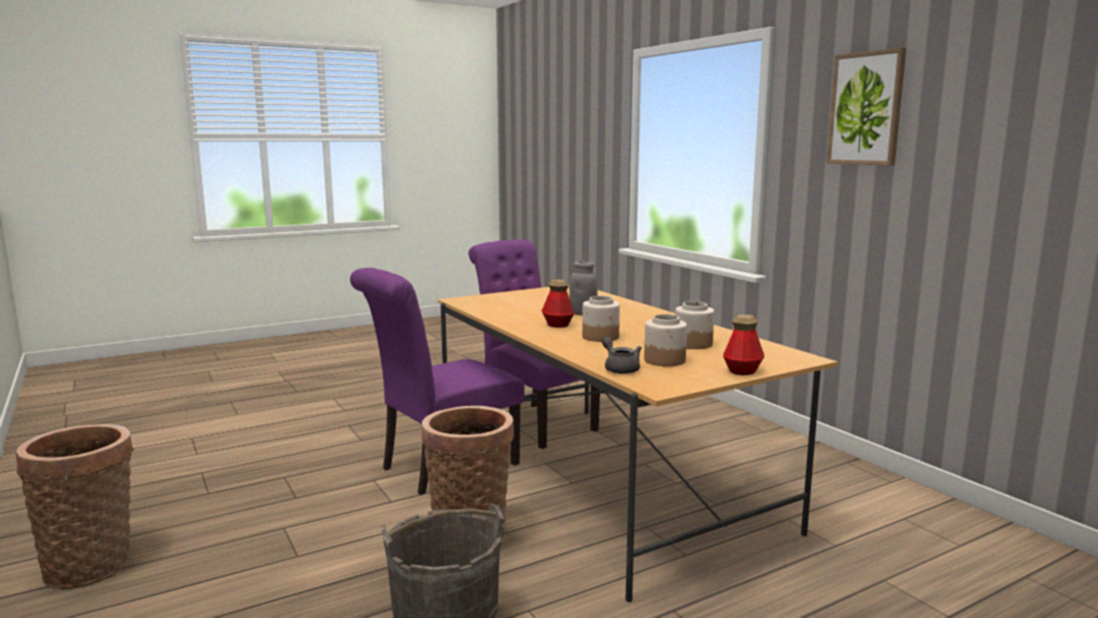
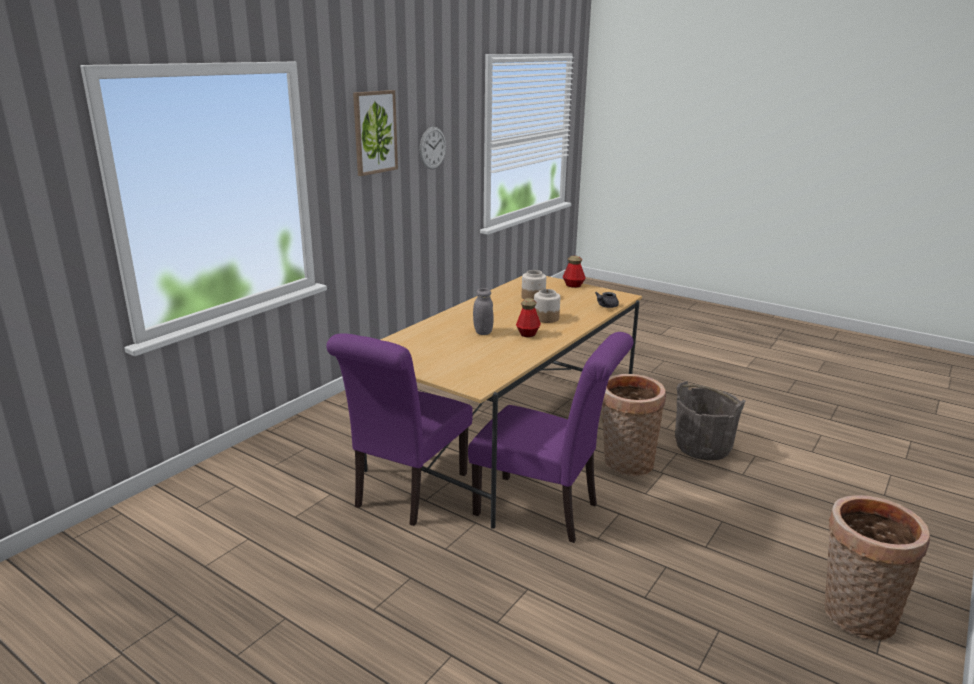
camera: 115 degrees left, 10 degrees up
jar [644,314,687,367] -> none
none -> wall clock [420,127,446,169]

